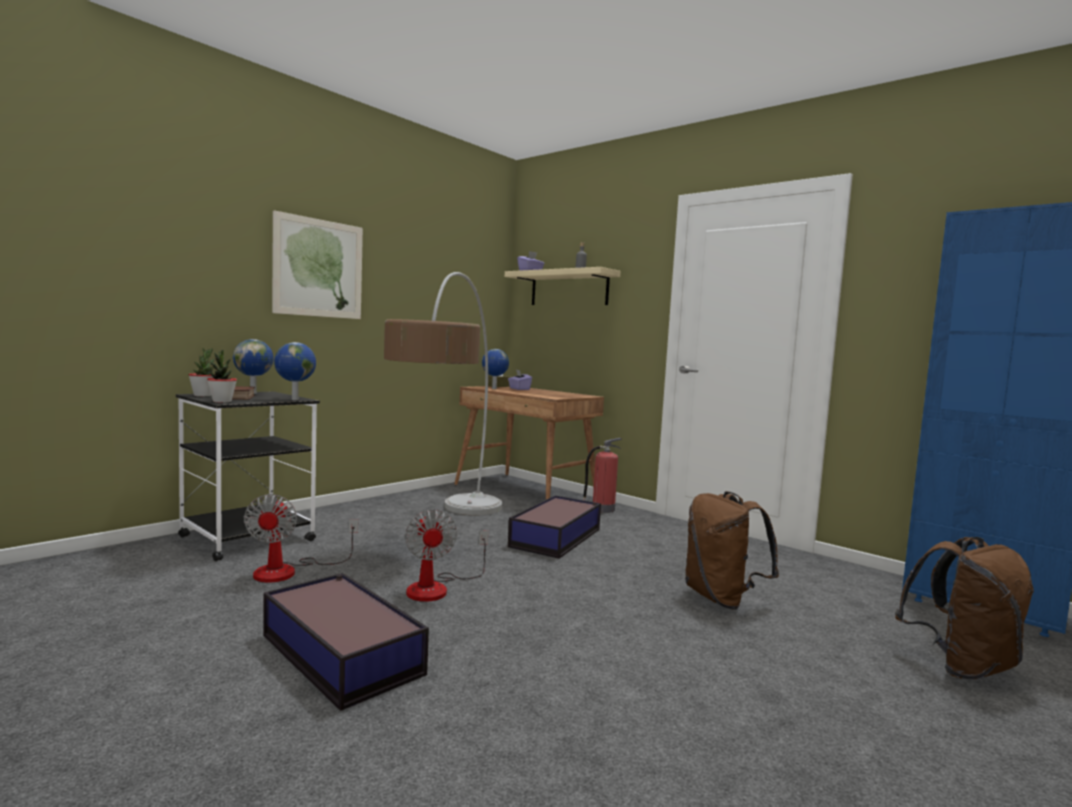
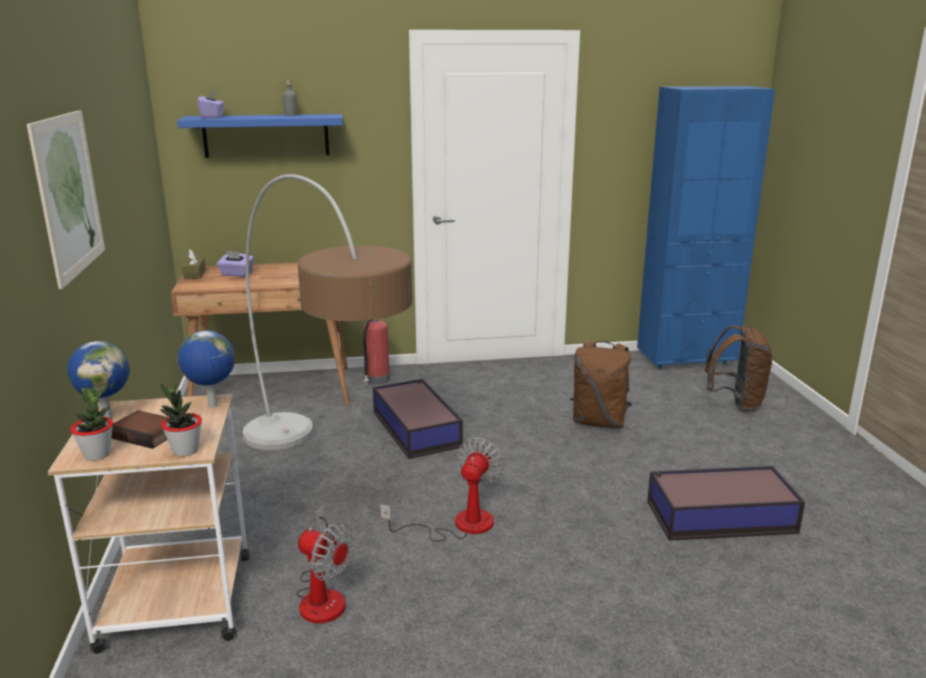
camera: 50 degrees left, 15 degrees up
black cart [176,391,320,561] -> beige cart [48,394,249,654]
storage box [263,573,429,711] -> storage box moved to [647,466,805,541]
fan [405,509,488,602] -> fan turned 90 degrees counterclockwise [380,438,504,542]
globe [482,349,509,389] -> none
beige shelf [505,267,621,305] -> blue shelf [177,114,343,158]

